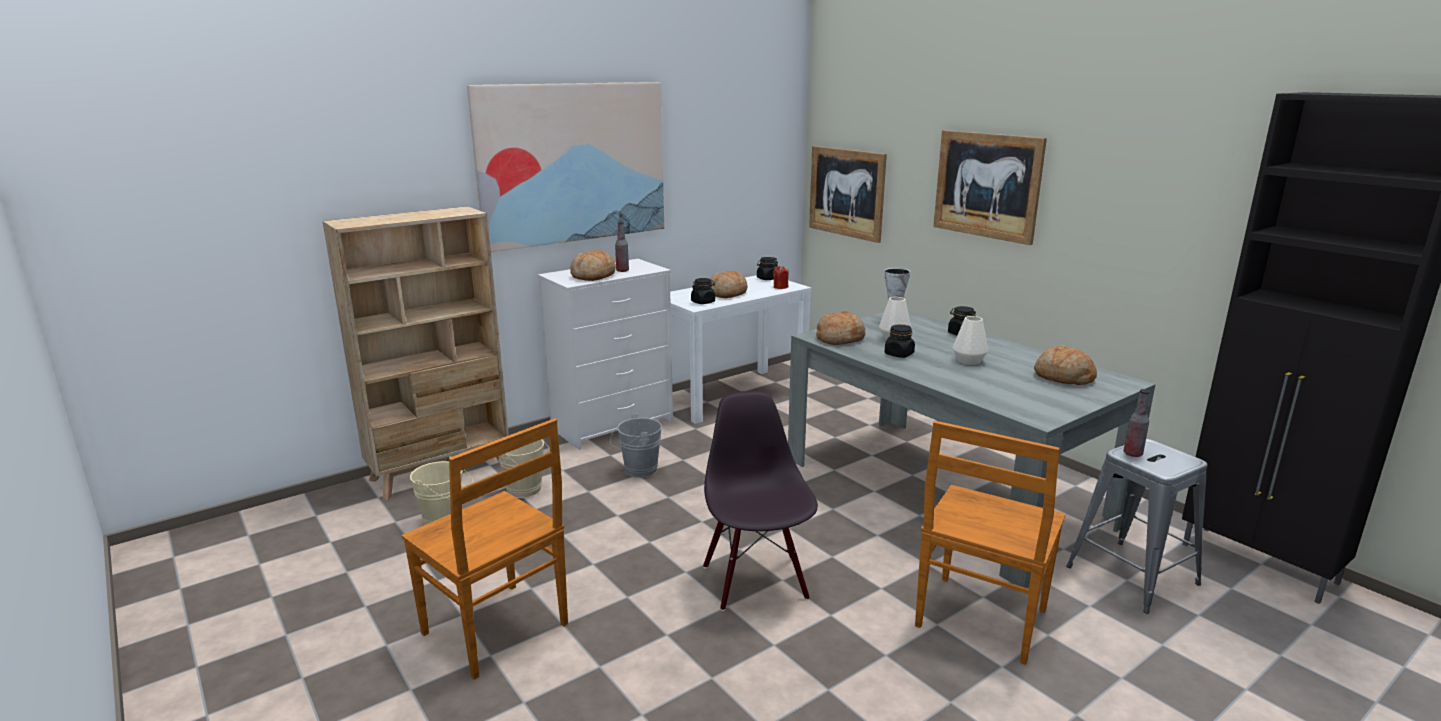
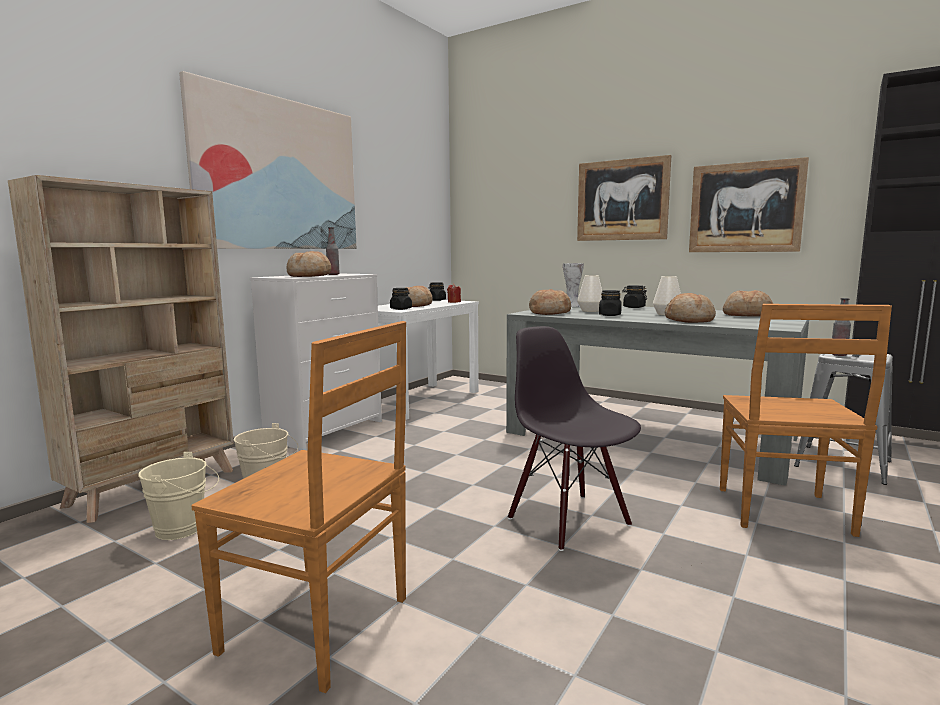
camera: 20 degrees left, 10 degrees down
grey bucket [610,413,662,478] -> none
picture [809,146,887,243] -> picture moved to [689,157,809,252]
none -> bread [665,293,716,323]

